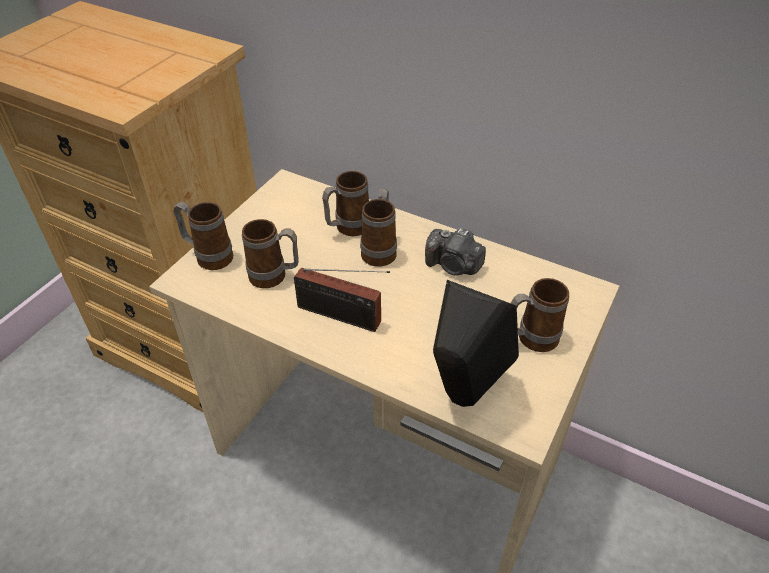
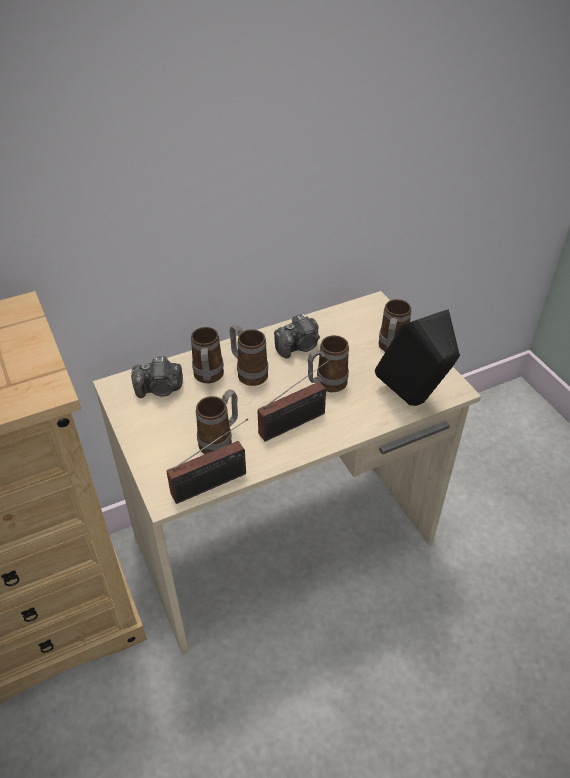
camera: 55 degrees left, 0 degrees up
mug [174,202,233,270] -> mug moved to [308,335,349,392]
none -> camera [131,356,183,398]
none -> radio [167,418,248,504]

